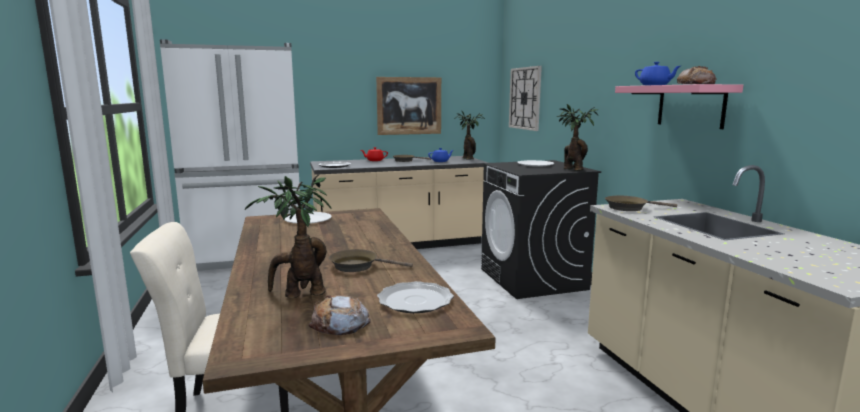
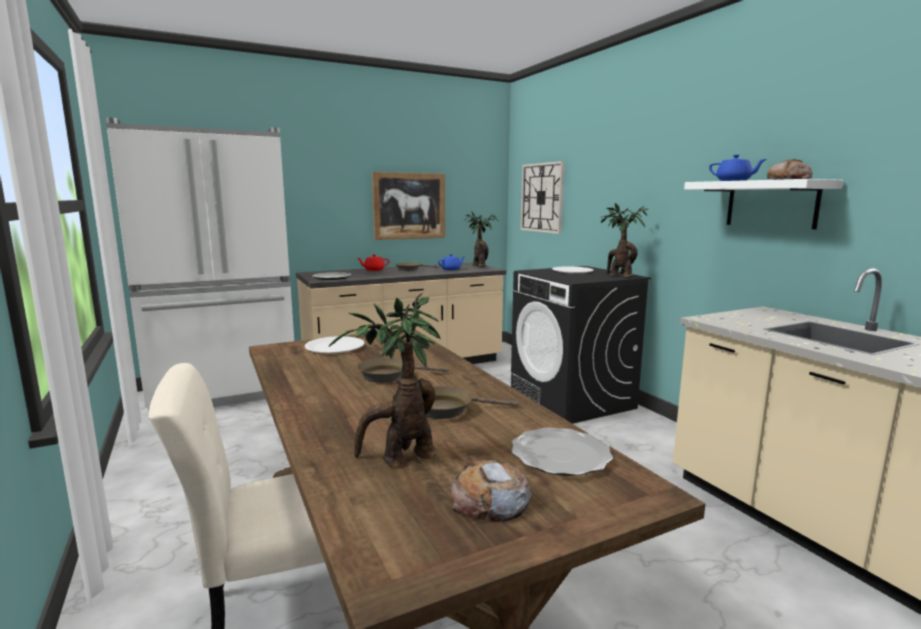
camera: 10 degrees left, 0 degrees up
brown frying pan [605,195,677,211] -> brown frying pan moved to [357,358,449,383]
pink shelf [615,84,743,129] -> white shelf [684,179,843,229]

